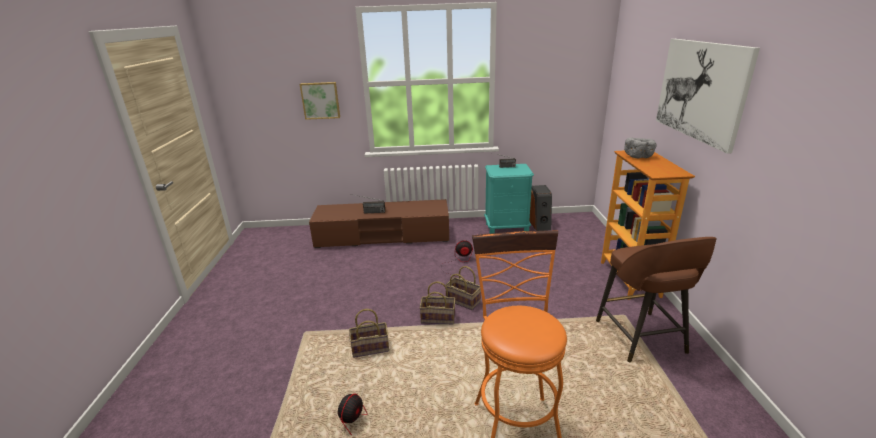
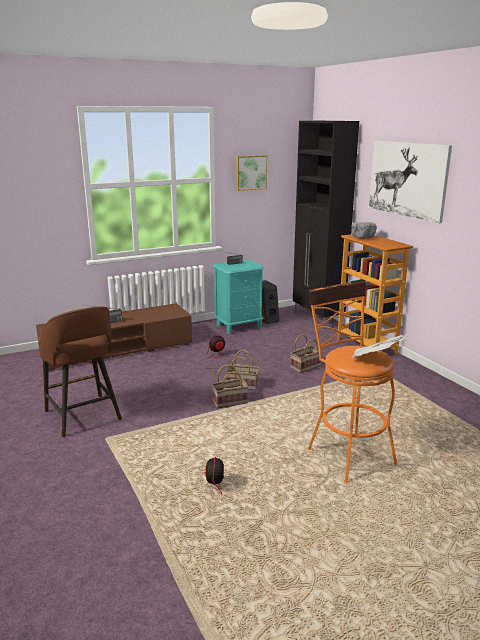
camera: 25 degrees left, 5 degrees down
picture [300,82,340,120] -> picture moved to [236,155,267,191]
basket [349,309,389,358] -> basket moved to [290,334,321,373]
brown stool [596,237,716,362] -> brown stool moved to [38,307,122,437]
none -> black cabinet [293,121,359,329]
none -> newspaper [351,335,405,358]

